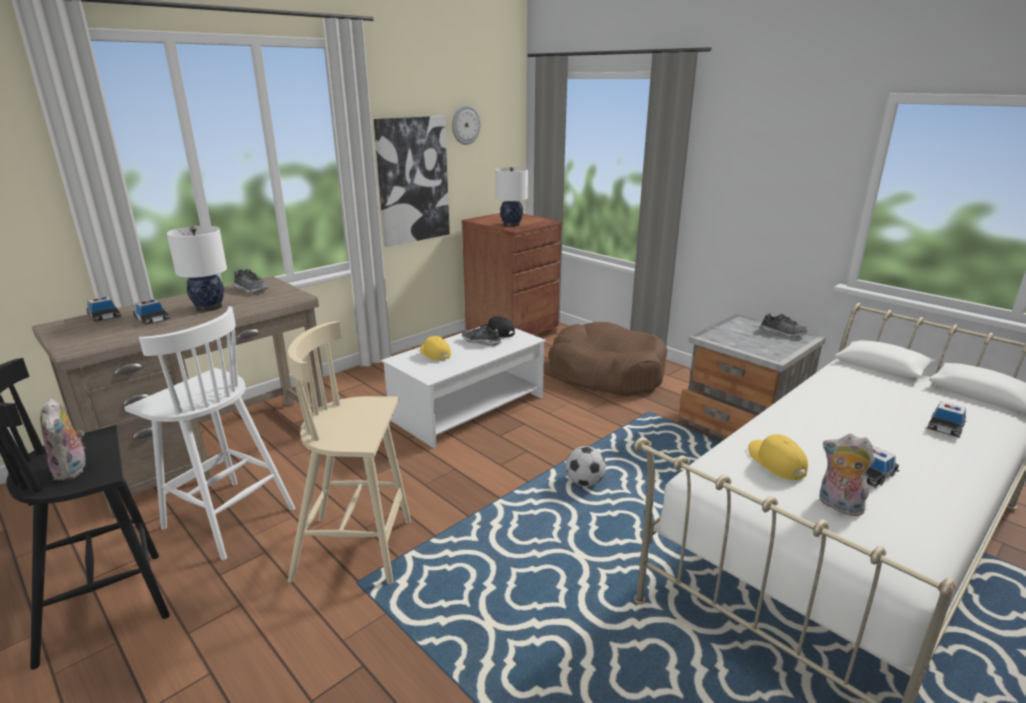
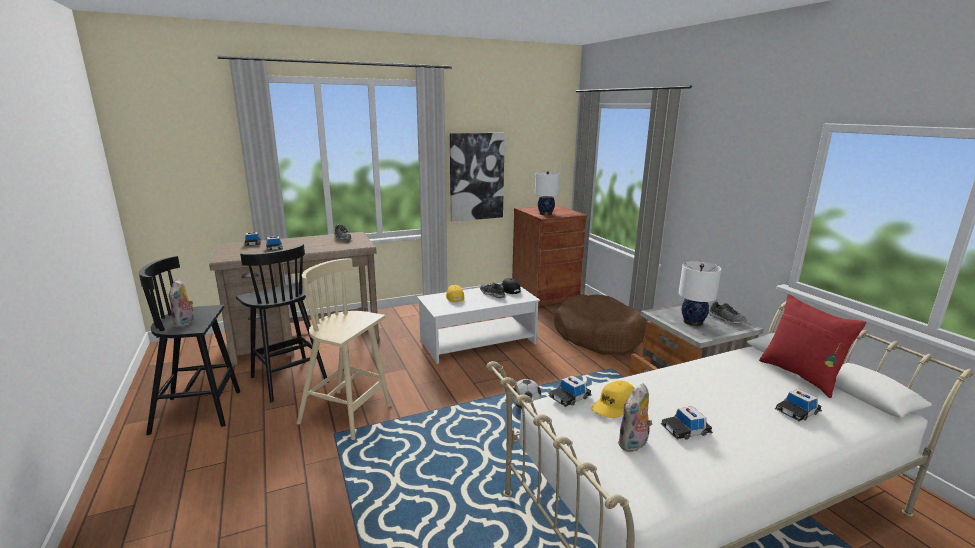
camera: 20 degrees right, 5 degrees down
white stool [124,306,295,560] -> black stool [236,243,327,403]
white table lamp [167,226,227,312] -> white table lamp moved to [679,261,721,326]
wall clock [452,105,481,145] -> none
yellow cap [748,434,808,481] -> yellow cap turned 135 degrees counterclockwise [592,380,635,418]
plush toy [819,434,875,516] -> plush toy turned 105 degrees counterclockwise [618,383,652,452]
none -> toy car [549,375,592,407]
none -> red pillow [759,294,866,398]

